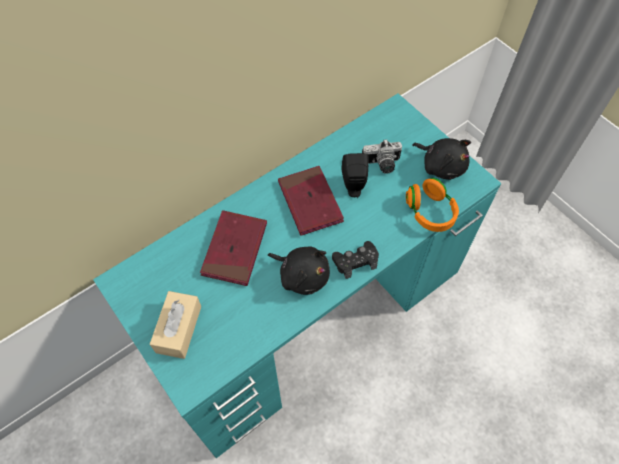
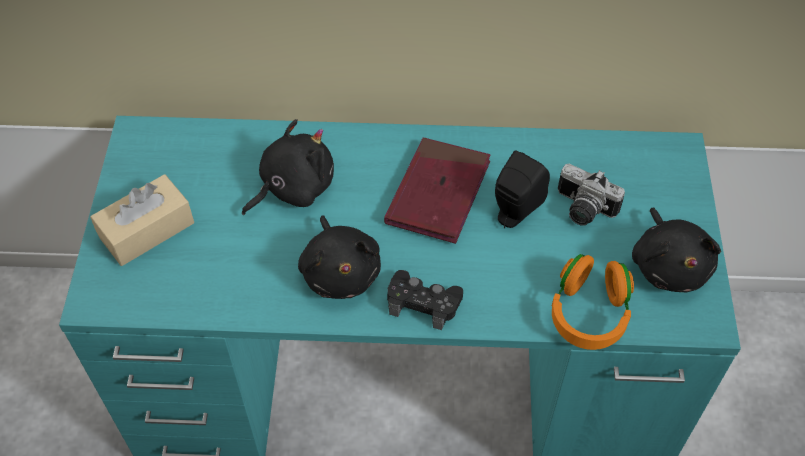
camera: 40 degrees right, 5 degrees down
red book [200,210,267,286] -> black plush toy [242,119,334,215]

